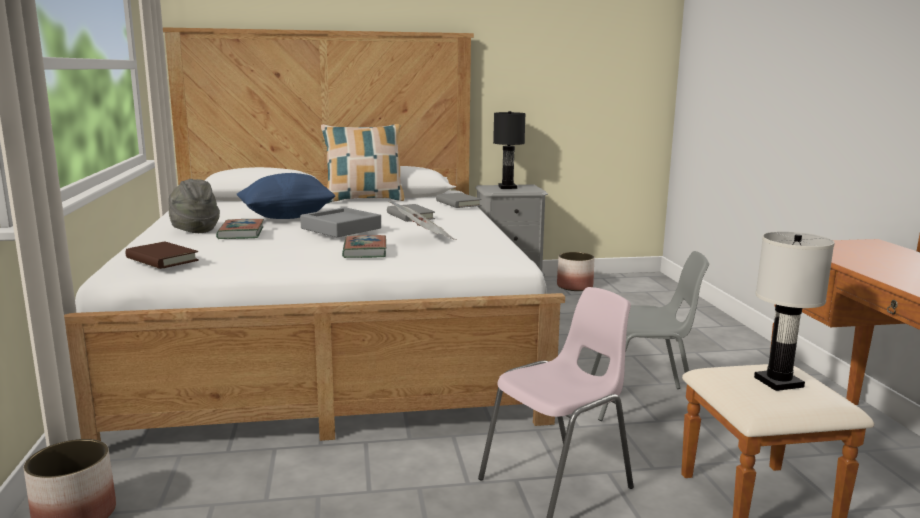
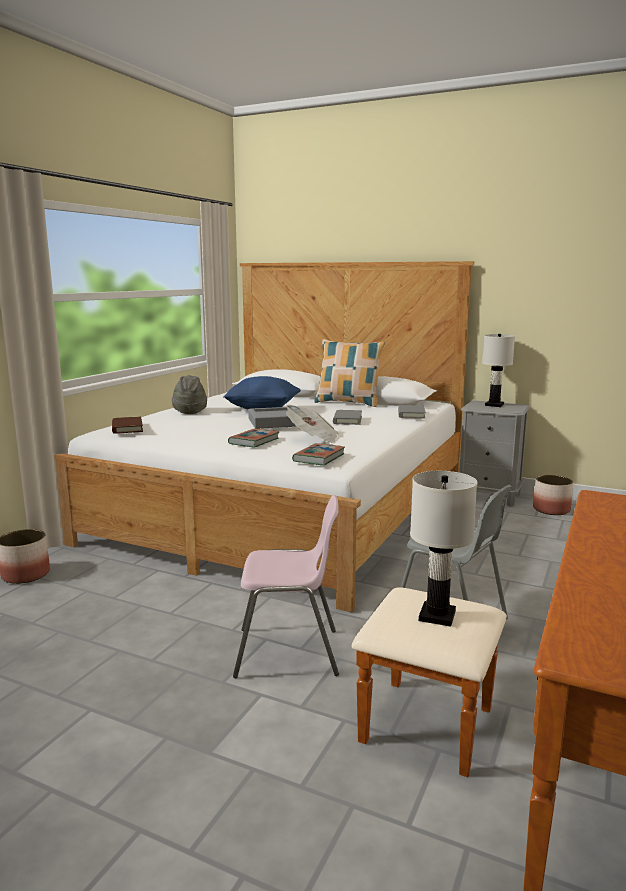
camera: 35 degrees right, 0 degrees up
book [216,219,264,239] -> book moved to [292,443,345,465]
black table lamp [493,111,526,189] -> white table lamp [482,334,515,407]

